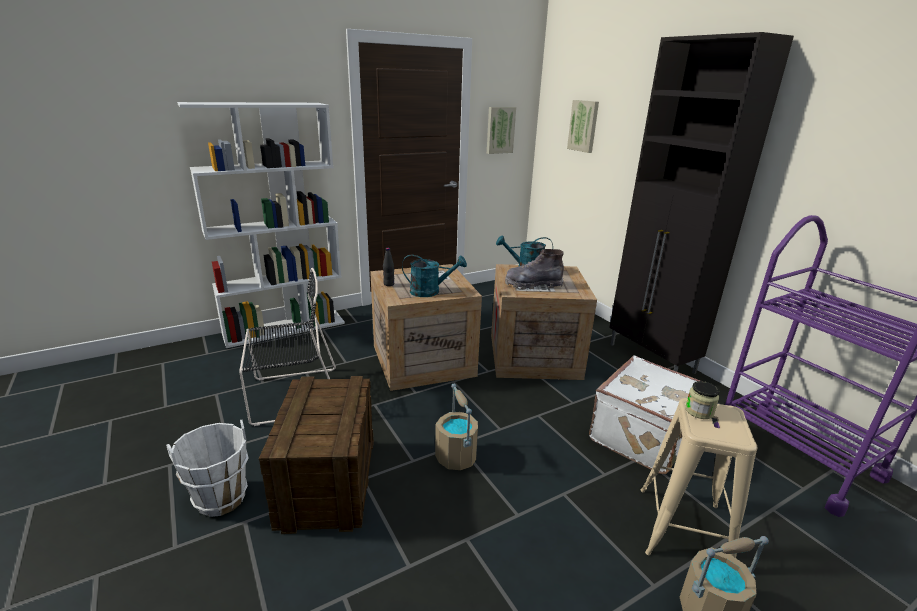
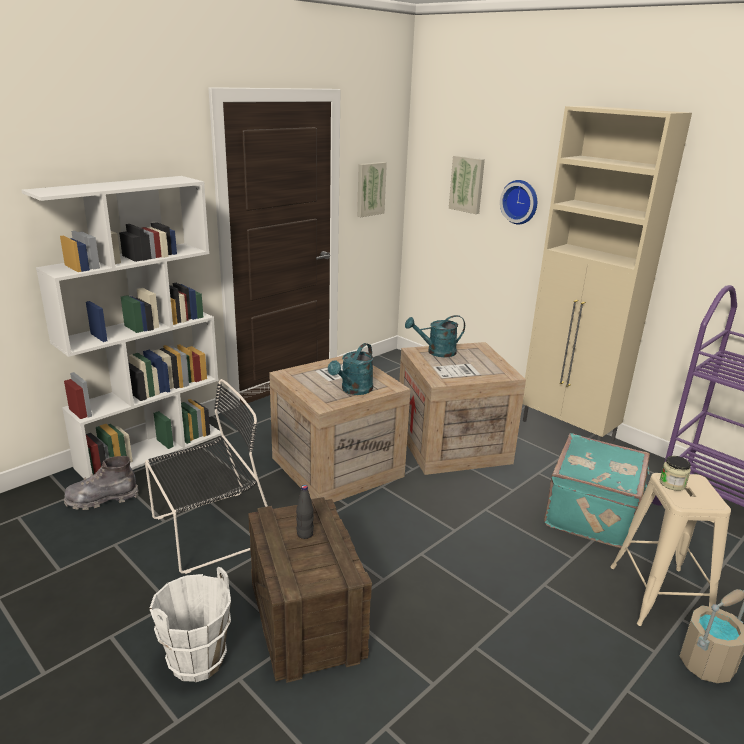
camera: 15 degrees left, 0 degrees up
black bottle [383,248,394,286] -> black bottle moved to [296,485,314,539]
turquoise watering can [402,255,467,297] -> turquoise watering can turned 135 degrees clockwise [328,343,373,395]
beige bucket [435,384,478,470] -> none
grey boot [505,249,564,290] -> grey boot moved to [64,456,139,510]
white suitcase [589,355,701,474] -> turquoise suitcase [544,433,650,548]
black cabinet [609,32,794,374] -> beige cabinet [523,106,692,442]
none -> wall clock [500,180,537,224]

